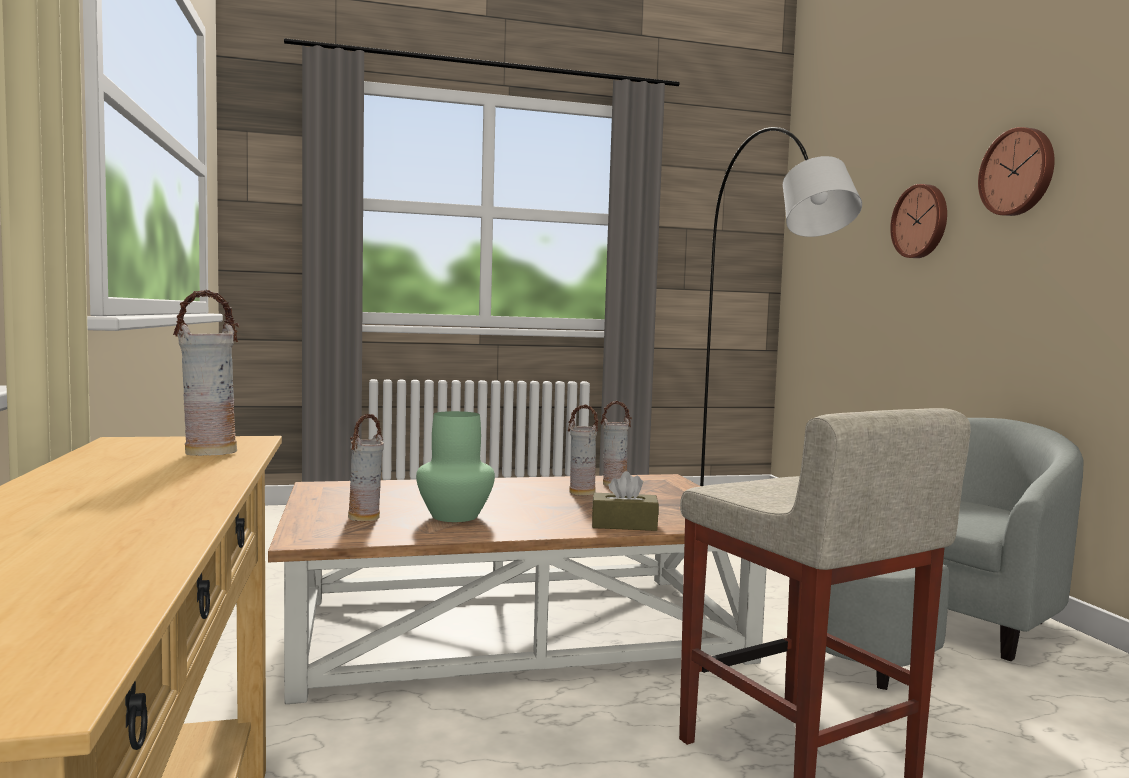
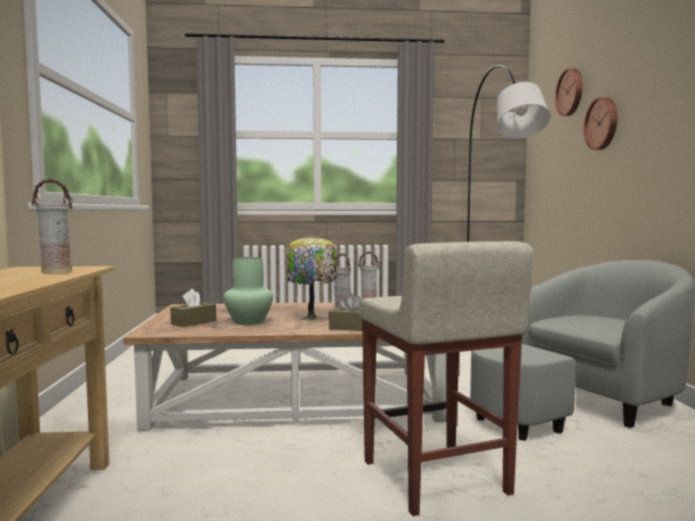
camera: 10 degrees right, 0 degrees up
vase [348,414,384,521] -> brown tissue box [170,289,216,327]
wall clock [978,127,1055,216] -> wall clock moved to [555,68,583,116]
none -> table lamp [286,235,337,321]

